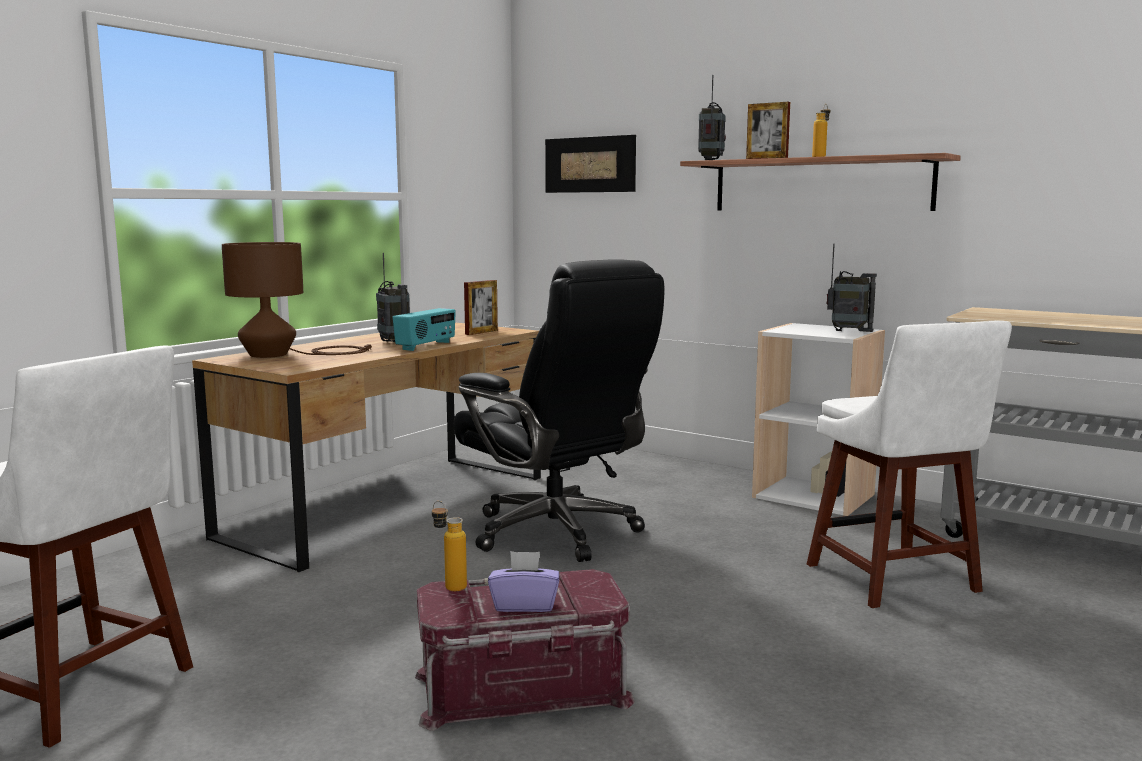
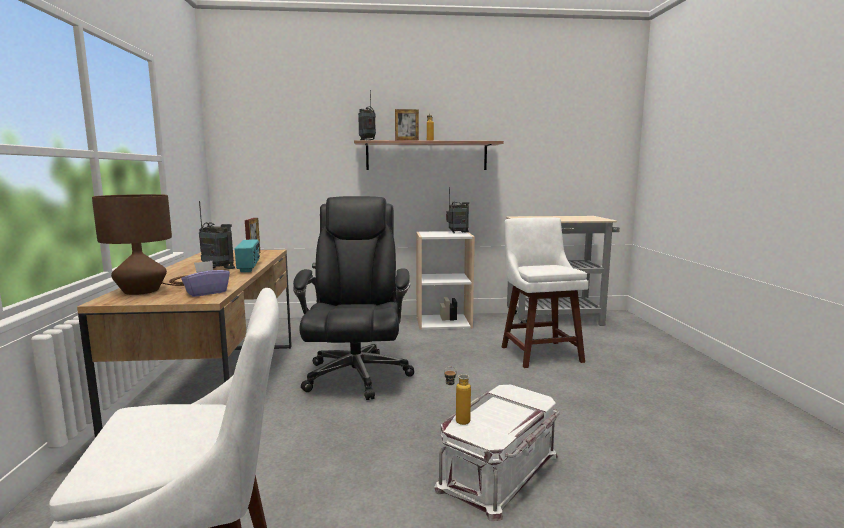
camera: 40 degrees left, 0 degrees up
red storage box [415,569,634,731] -> white storage box [434,385,560,521]
black office chair [453,259,664,562] -> black office chair turned 105 degrees counterclockwise [293,196,414,400]
purple tissue box [488,551,559,612] -> purple tissue box moved to [181,261,230,297]
picture [545,135,636,193] -> none
white chair [807,321,1012,608] -> white chair turned 135 degrees counterclockwise [502,217,589,368]

